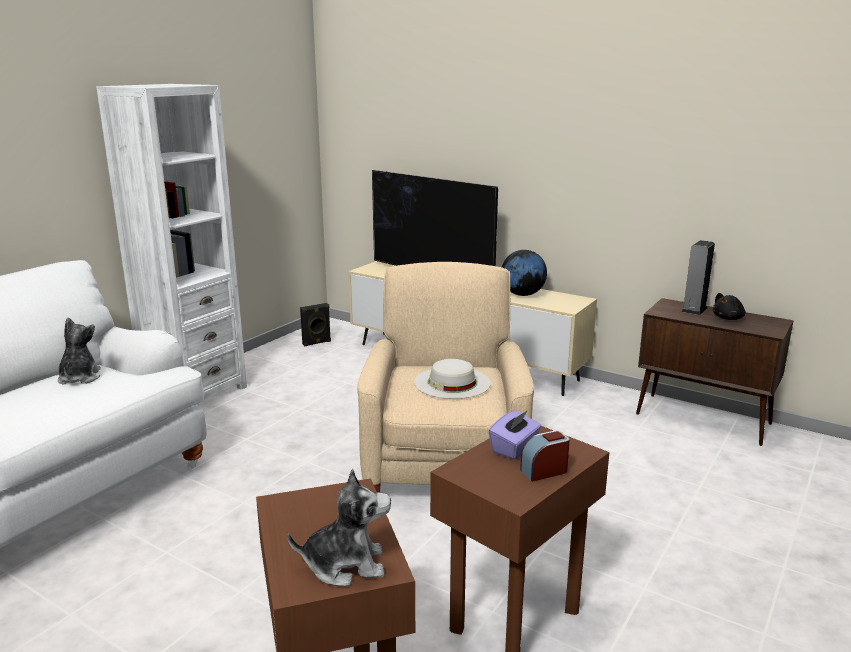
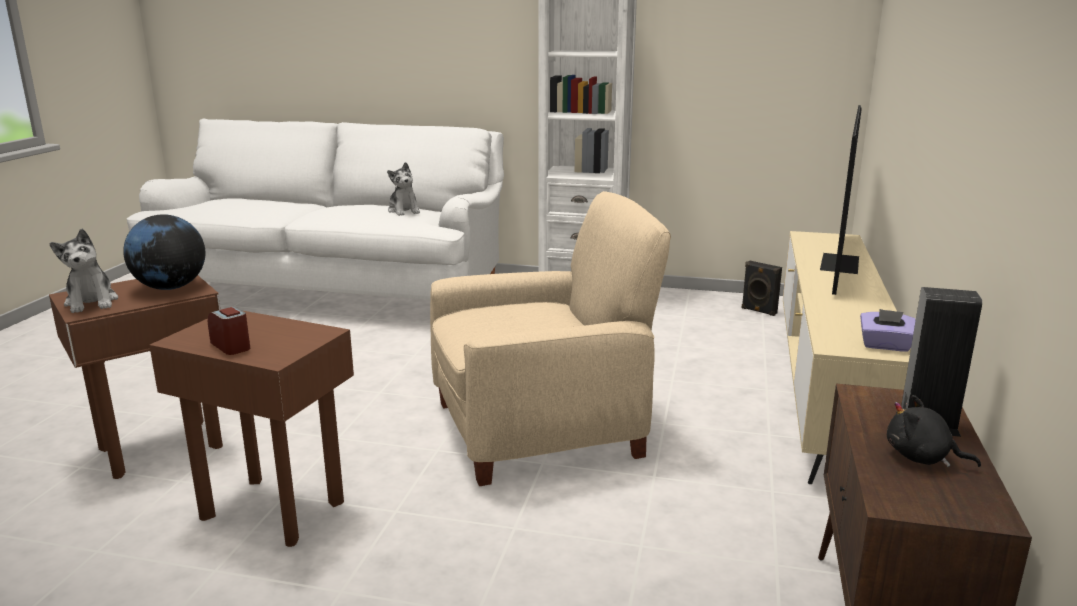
camera: 70 degrees right, 0 degrees up
plush toy [58,318,101,384] -> plush toy turned 90 degrees clockwise [387,162,420,216]
white hat [414,359,491,399] -> none
purple tissue box [489,411,541,460] -> purple tissue box moved to [860,309,916,352]
globe [502,250,547,296] -> globe moved to [123,214,205,290]

